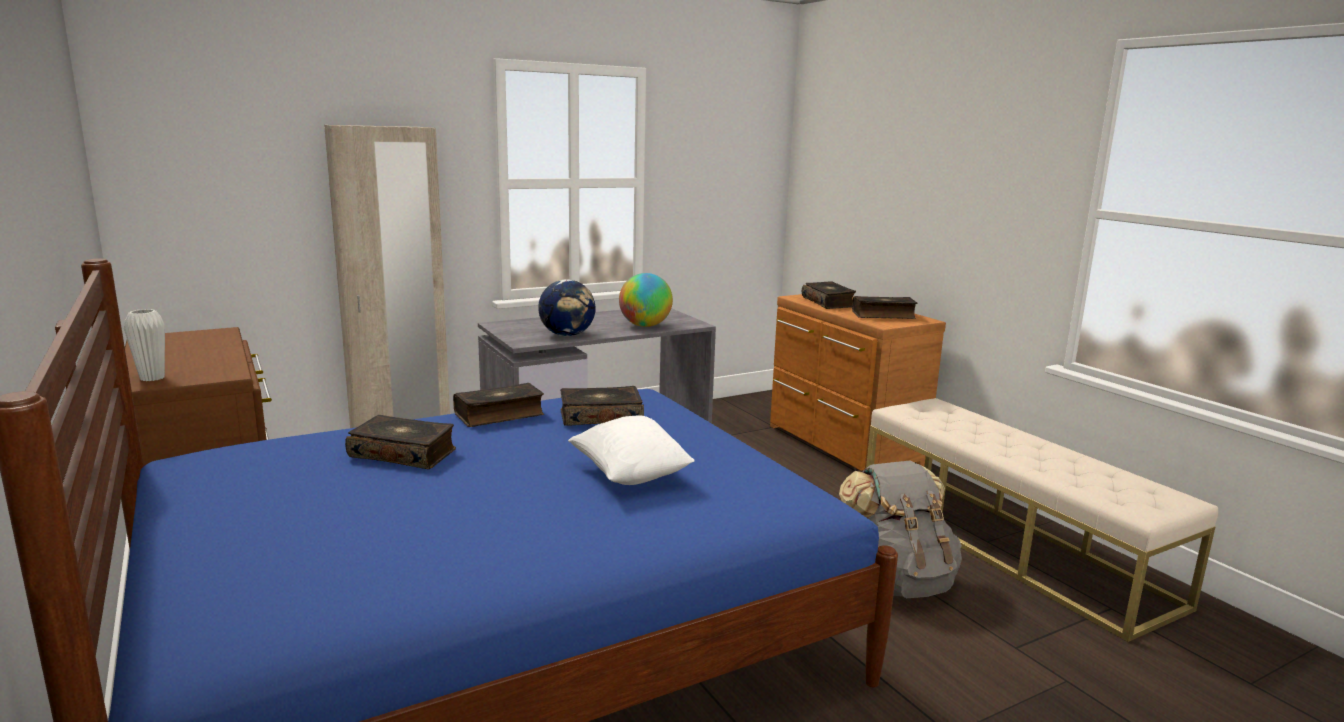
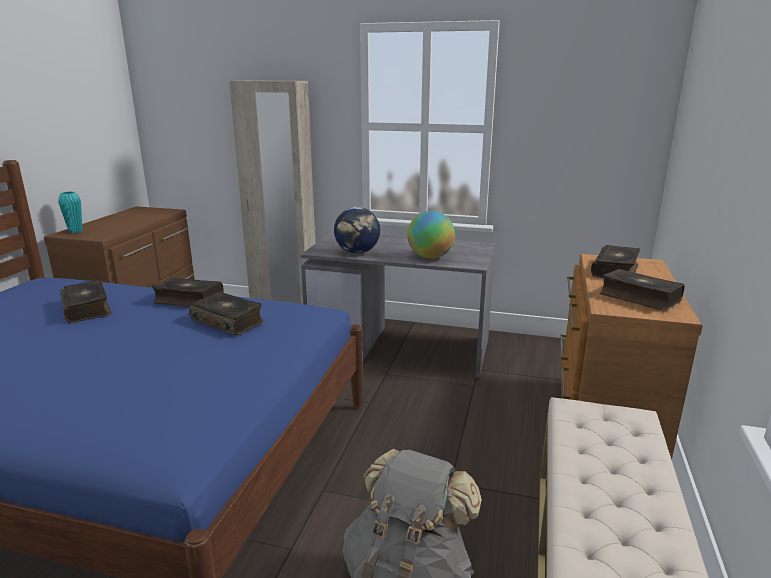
camera: 45 degrees right, 5 degrees up
white vase [124,309,165,381] -> turquoise vase [58,192,82,233]
white pillow [568,415,695,485] -> none

